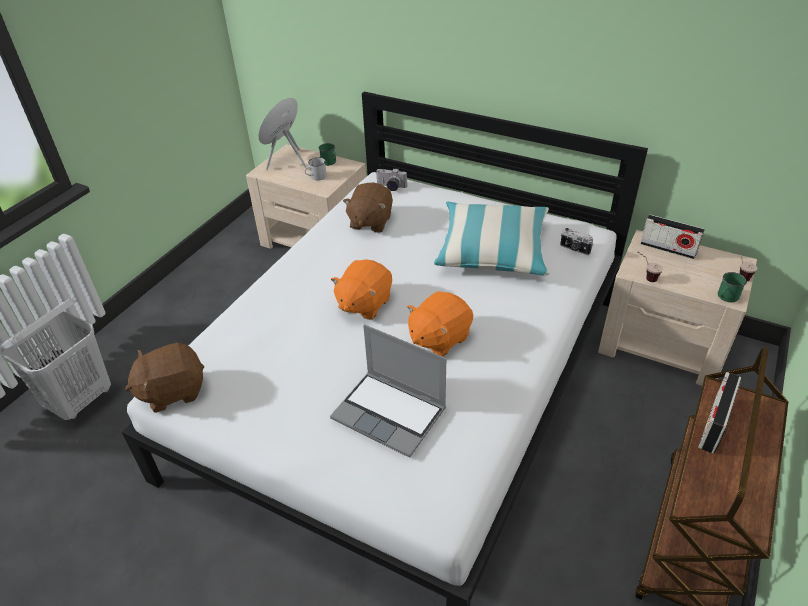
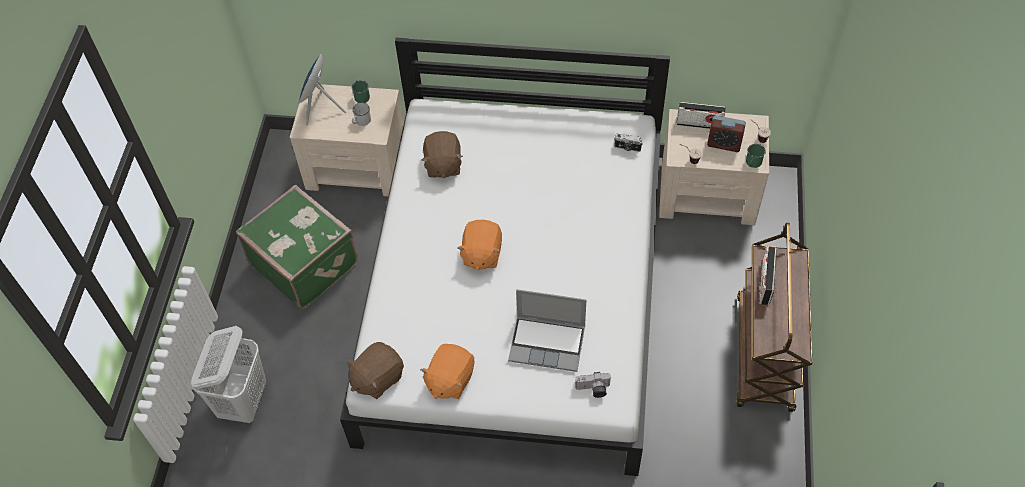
camera: 20 degrees left, 15 degrees up
camera [376,168,407,191] -> camera moved to [575,372,612,398]
orange plush toy [407,291,473,357] -> orange plush toy moved to [420,344,475,399]
pillow [434,202,550,276] -> none
none -> green suitcase [236,185,358,309]
none -> alarm clock [707,115,746,152]

